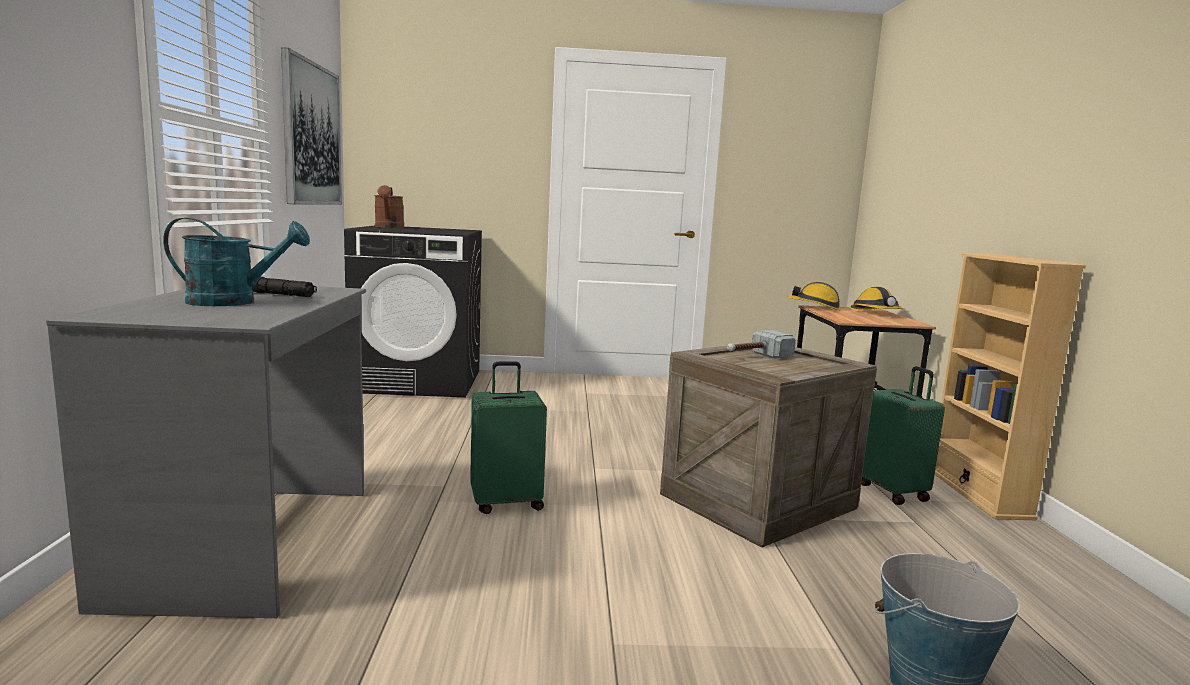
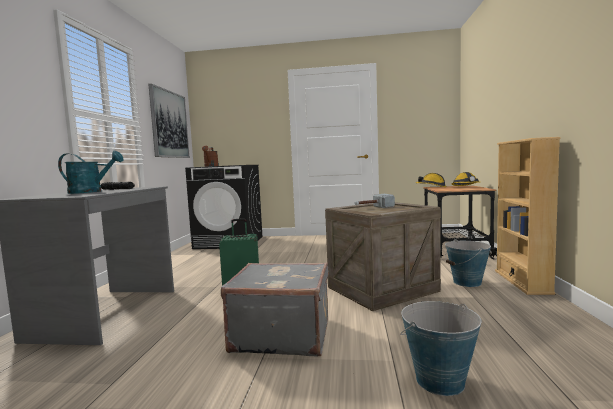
camera: 10 degrees right, 5 degrees down
green suitcase [861,366,945,505] -> bucket [445,239,491,287]
none -> grey suitcase [221,263,329,356]

